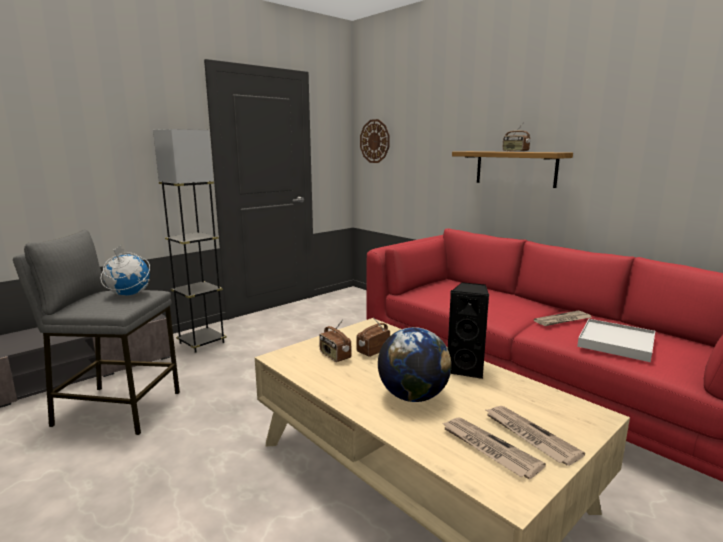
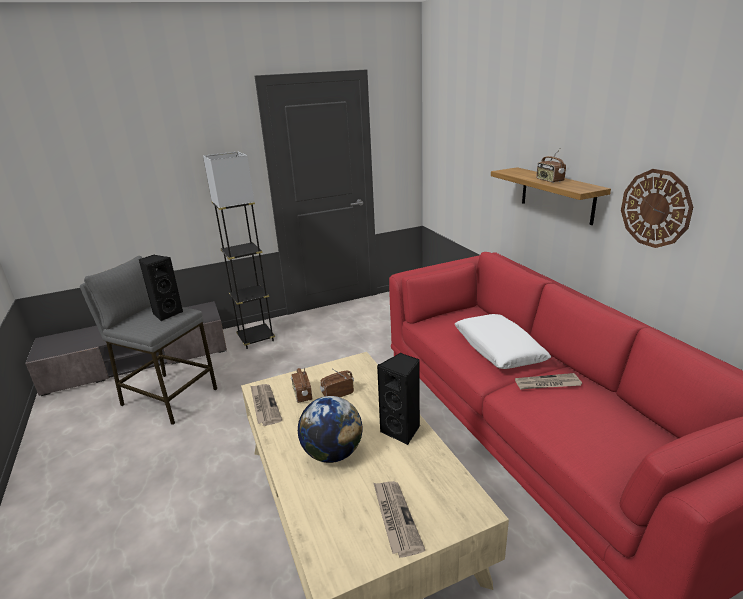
camera: 20 degrees right, 10 degrees up
globe [100,244,150,295] -> black speaker [139,255,183,322]
wall clock [360,119,390,163] -> wall clock moved to [621,169,693,248]
newspaper [442,417,546,479] -> newspaper moved to [251,384,282,426]
white tray [577,319,655,362] -> none
none -> white pillow [455,314,551,369]

